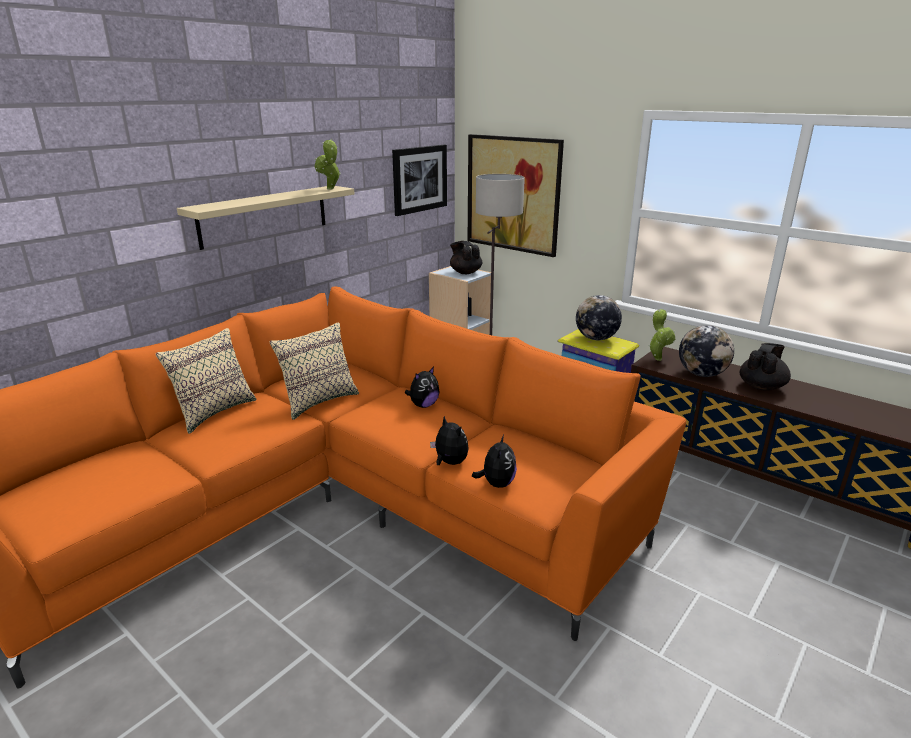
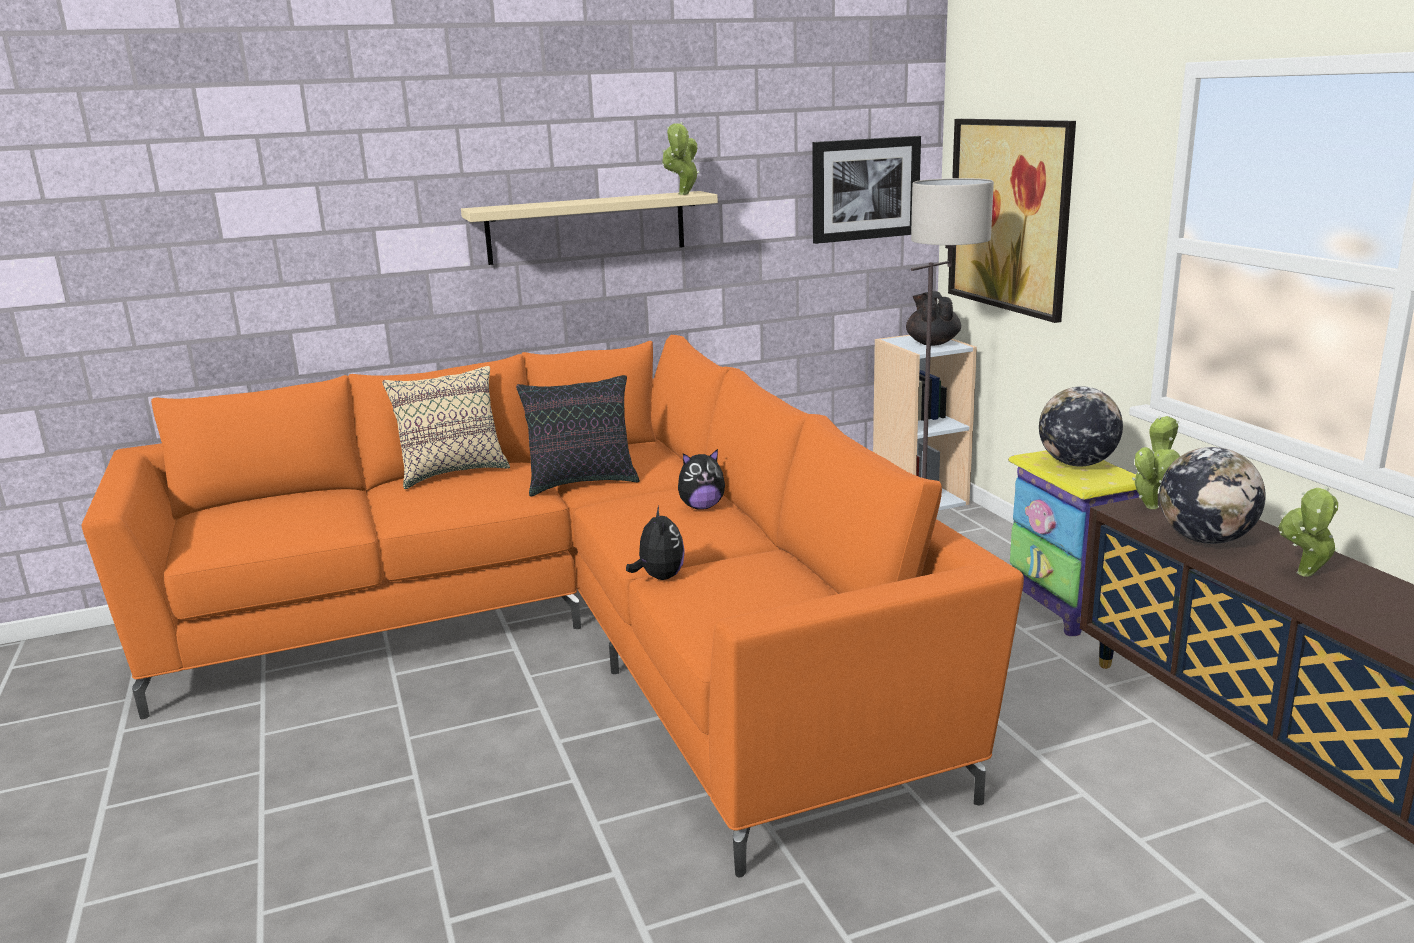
camera: 30 degrees right, 5 degrees down
beige pillow [270,322,359,420] -> black pillow [516,375,640,497]
plush toy [472,435,517,488] -> none
black teapot [739,343,791,391] -> potted plant [1278,487,1339,577]

